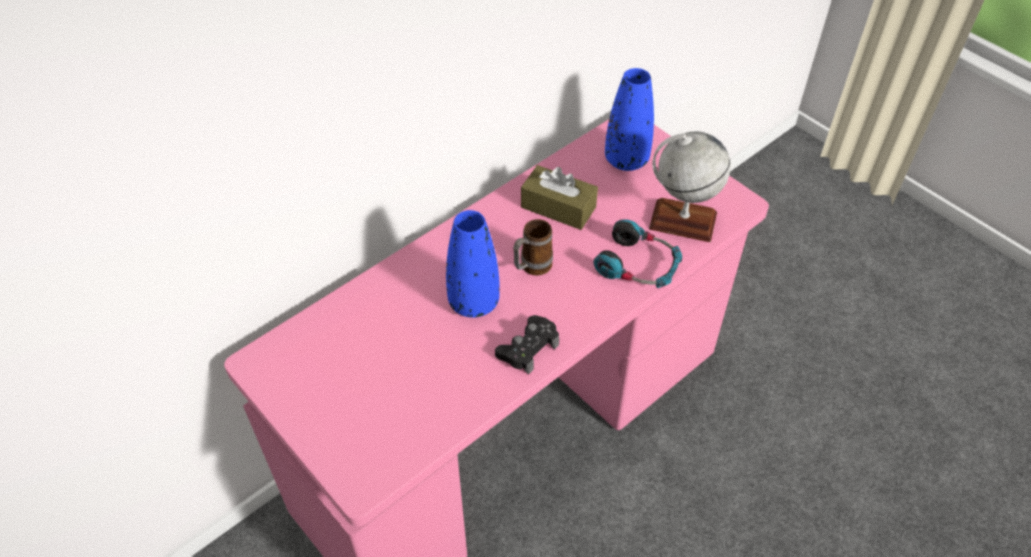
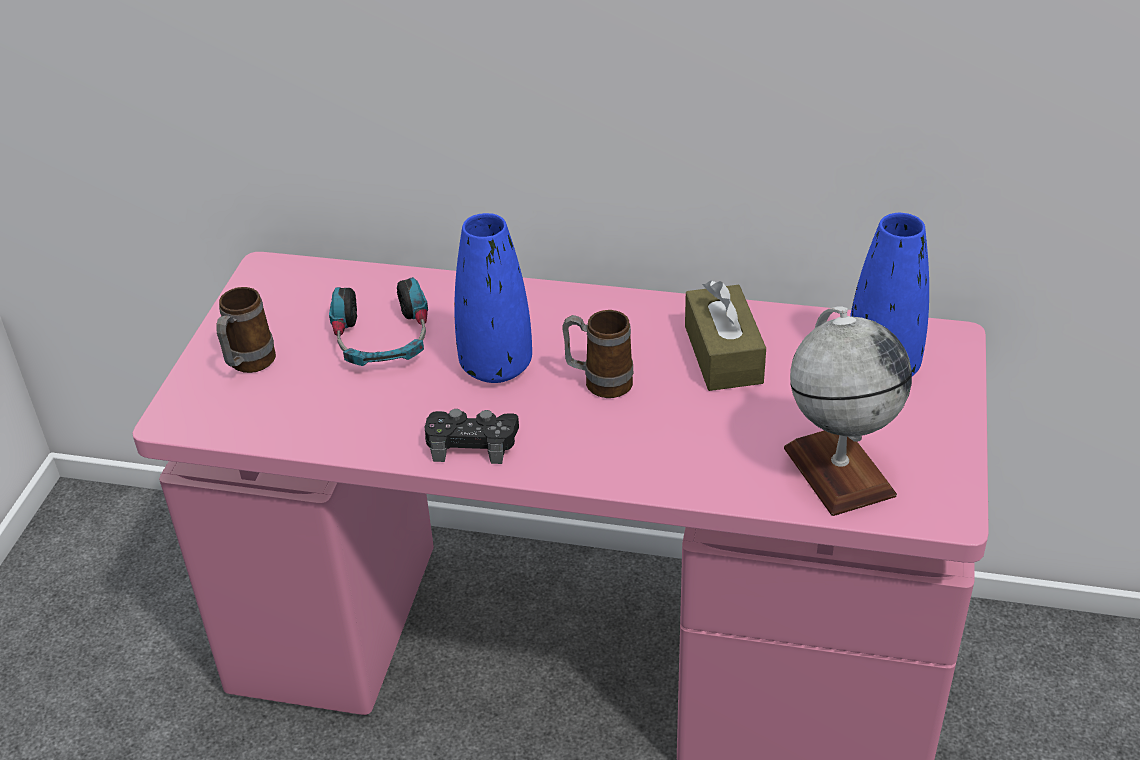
camera: 55 degrees right, 10 degrees down
headphones [593,219,682,288] -> headphones moved to [329,277,428,366]
none -> mug [216,287,276,373]

